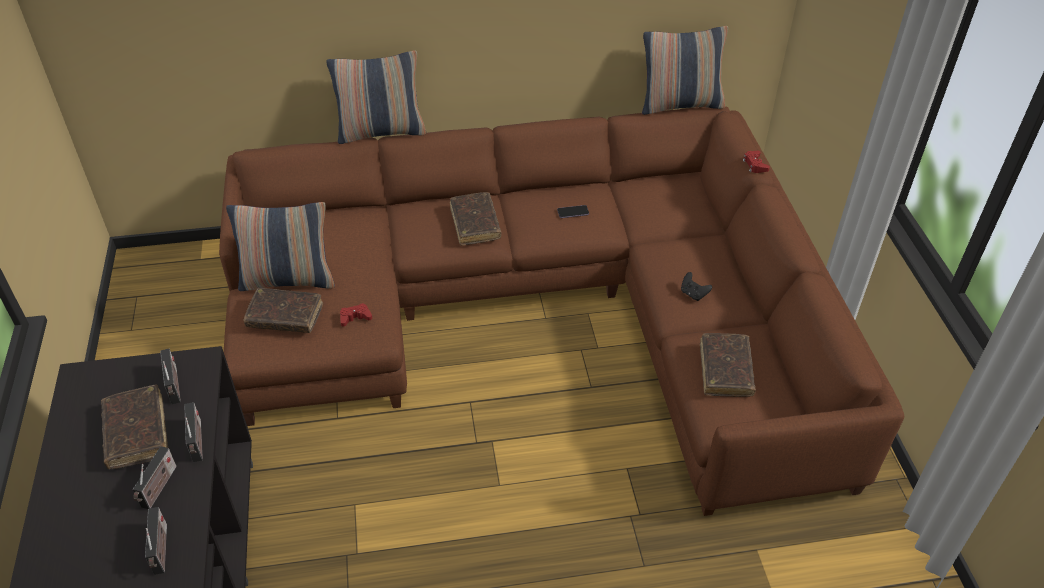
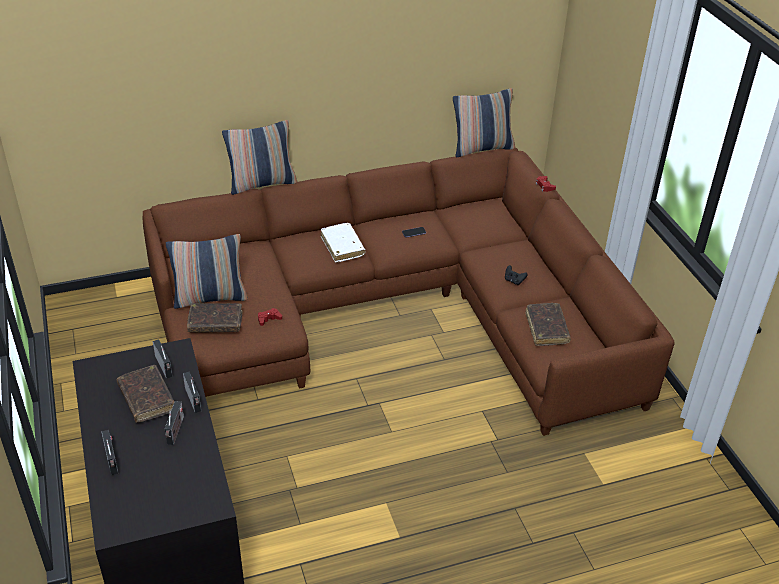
camera: 10 degrees left, 5 degrees down
radio [145,507,167,575] -> radio moved to [102,430,119,475]
brown book [450,192,502,246] -> white book [321,223,365,263]

